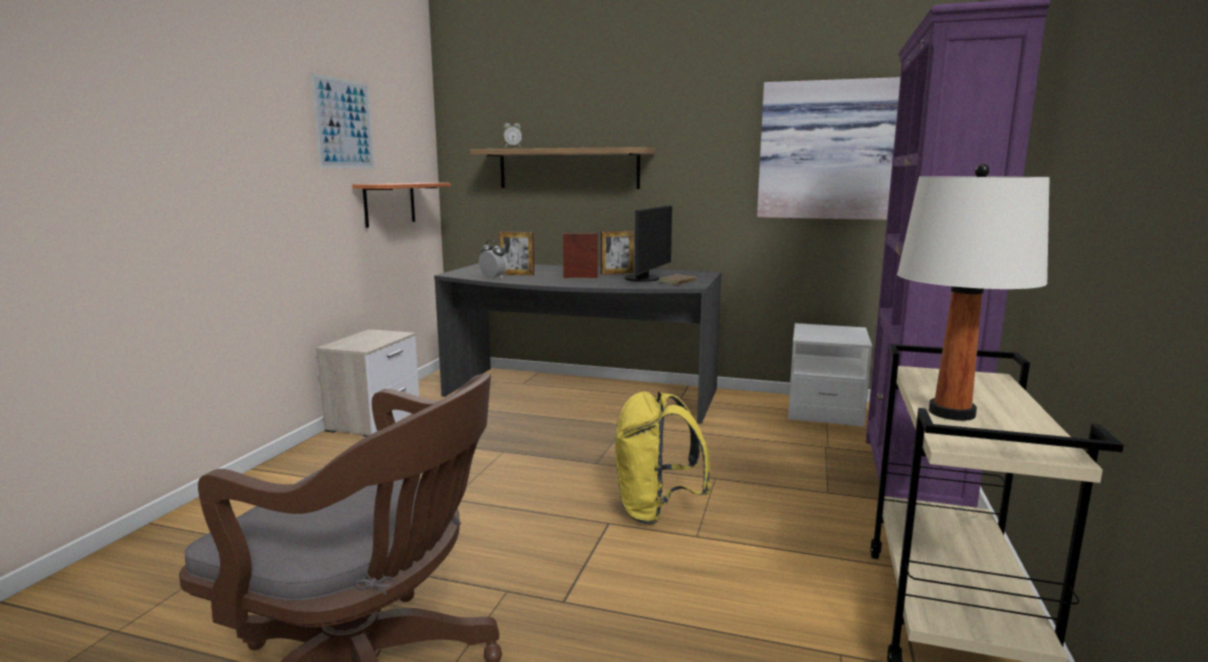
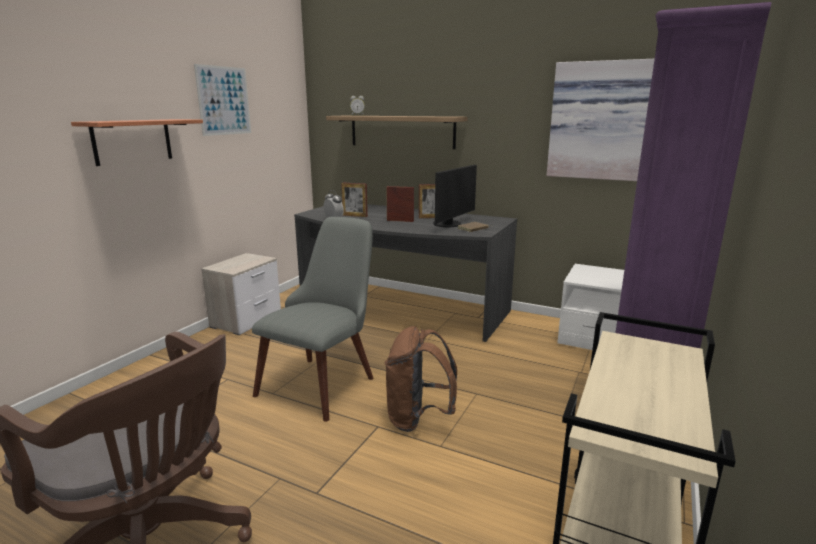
camera: 10 degrees right, 5 degrees up
shelf [352,183,451,228] -> shelf moved to [71,119,203,166]
yellow backpack [616,391,711,525] -> brown backpack [385,326,457,432]
white table lamp [897,164,1050,421] -> none
none -> grey chair [252,217,374,422]

